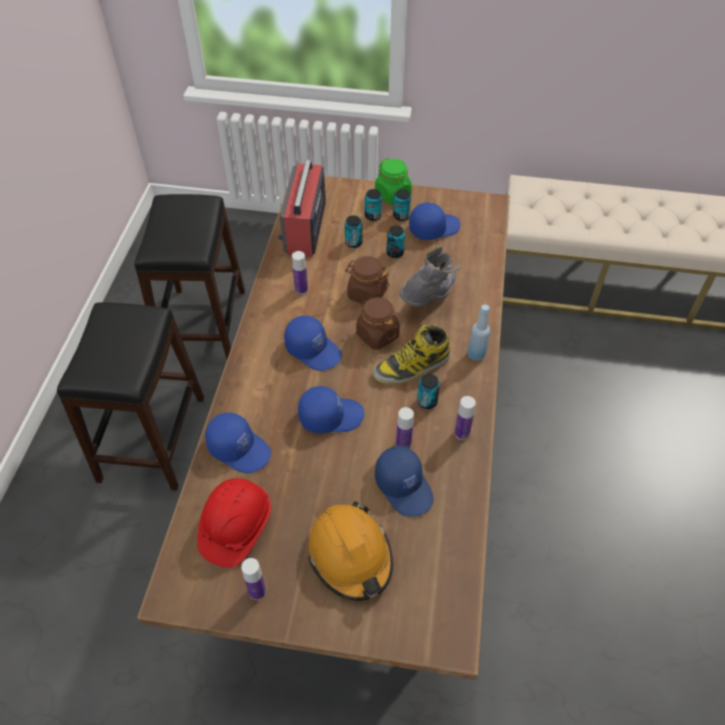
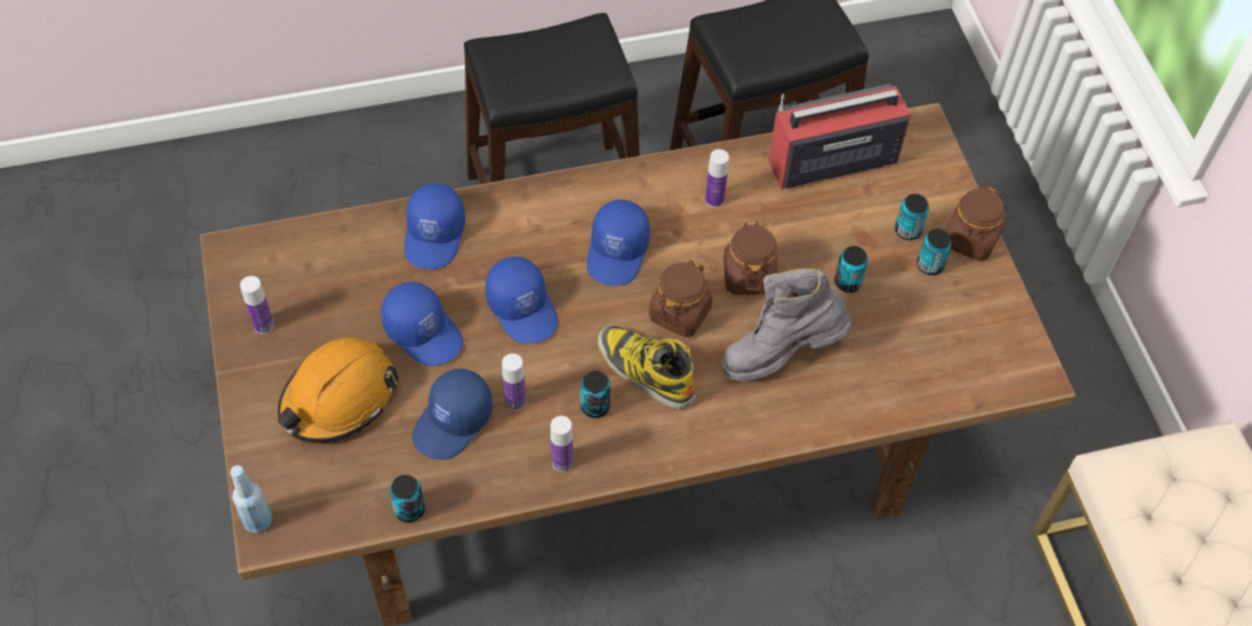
camera: 65 degrees right, 5 degrees up
red hard hat [197,478,271,568] -> none
can [345,215,362,248] -> can moved to [390,475,425,523]
green jar [375,158,412,205] -> brown jar [945,185,1005,261]
grey boot [399,246,462,307] -> grey boot turned 150 degrees clockwise [721,268,852,381]
blue cap [409,203,460,240] -> blue cap moved to [381,282,463,366]
blue bottle [467,304,490,361] -> blue bottle moved to [230,465,272,533]

